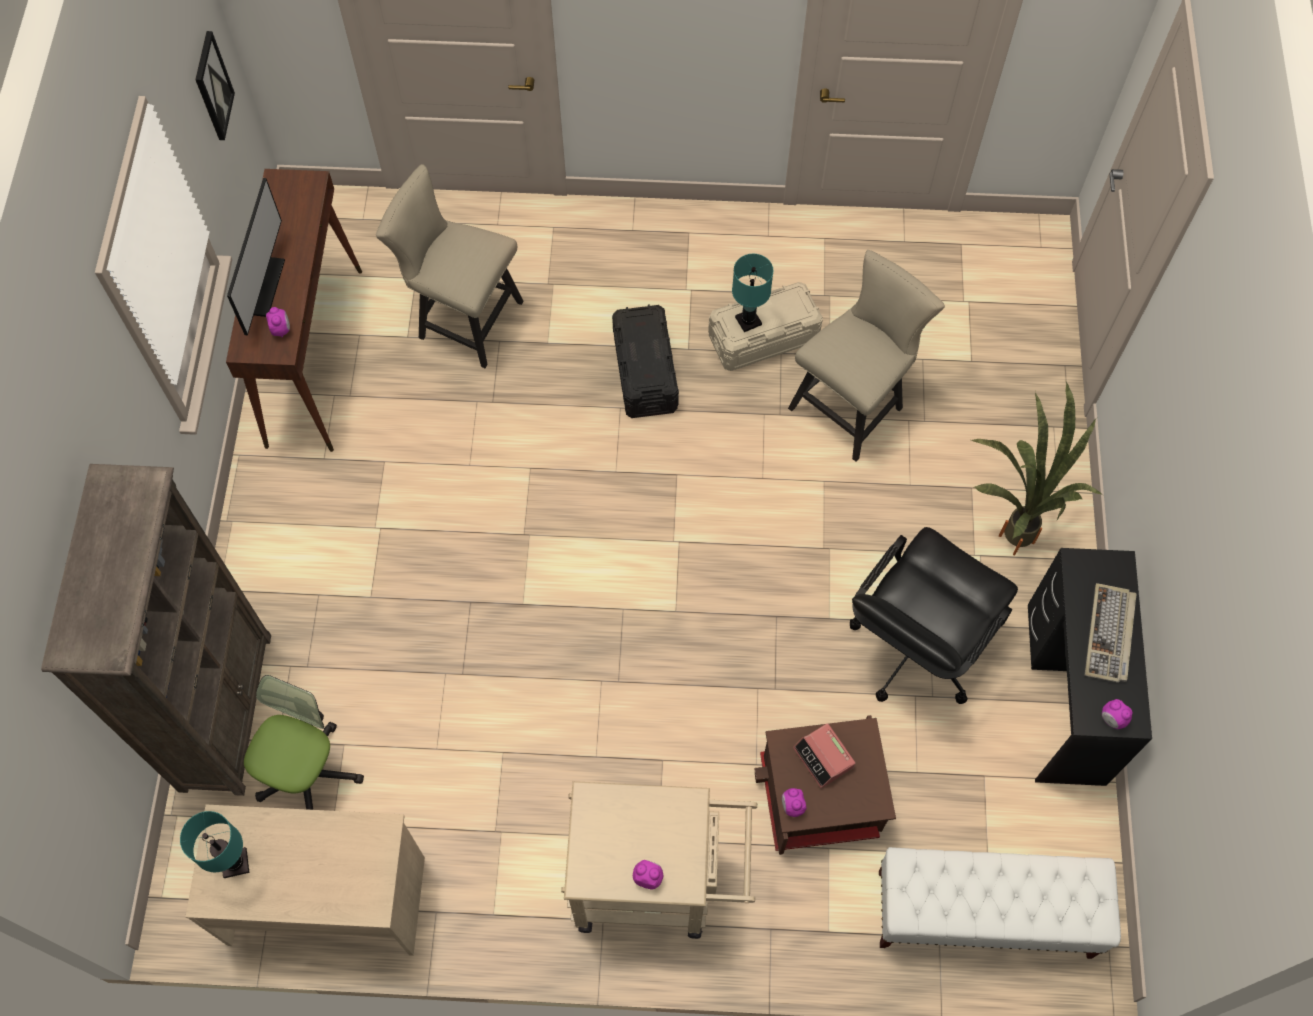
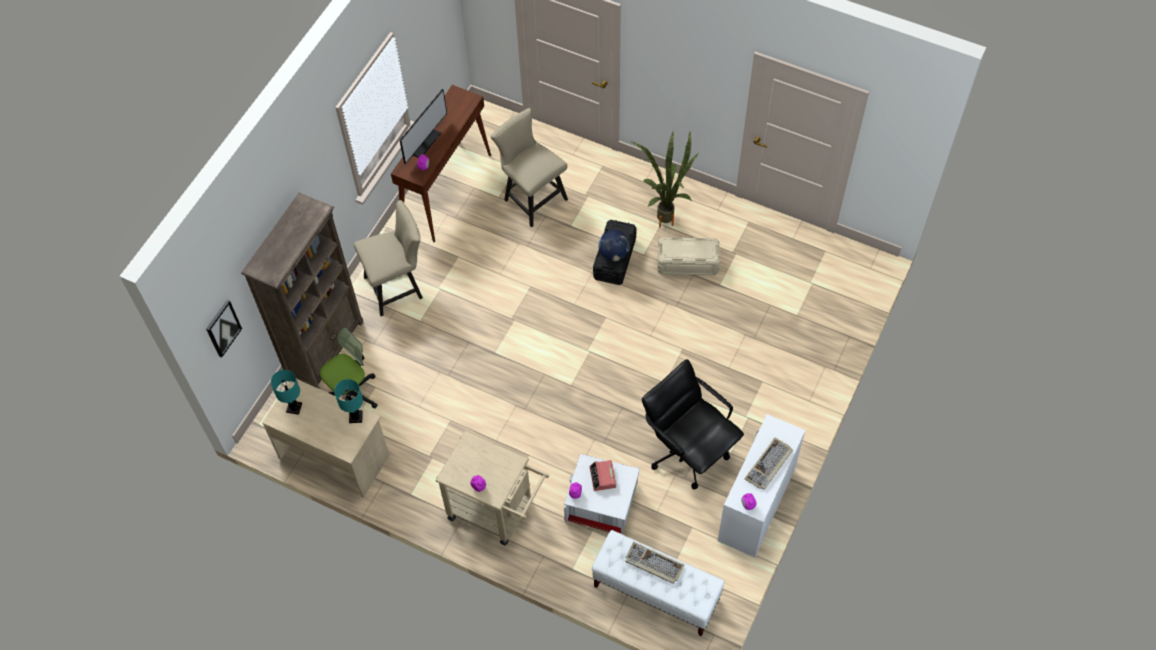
camera: 25 degrees right, 5 degrees down
picture [195,31,235,140] -> picture moved to [206,300,242,357]
turquoise table lamp [732,254,773,332] -> turquoise table lamp moved to [334,379,363,423]
brown storage box [754,715,896,855] -> white storage box [564,454,640,534]
beige chair [788,250,945,462] -> beige chair moved to [354,200,423,316]
black office chair [850,527,1018,704] -> black office chair turned 75 degrees clockwise [642,359,744,490]
potted plant [969,380,1103,555] -> potted plant moved to [632,132,699,227]
black desk [1028,548,1152,786] -> white desk [718,414,805,557]
none -> globe [598,230,630,261]
none -> keyboard [625,542,684,584]

